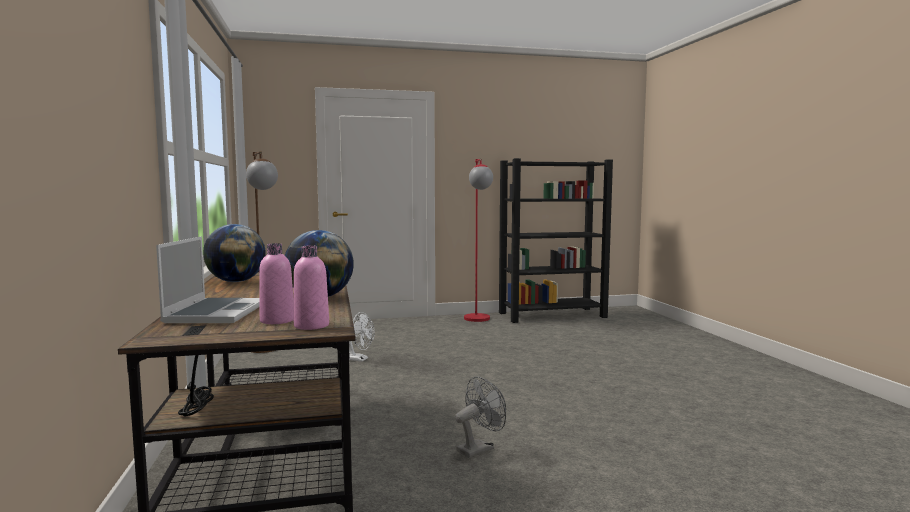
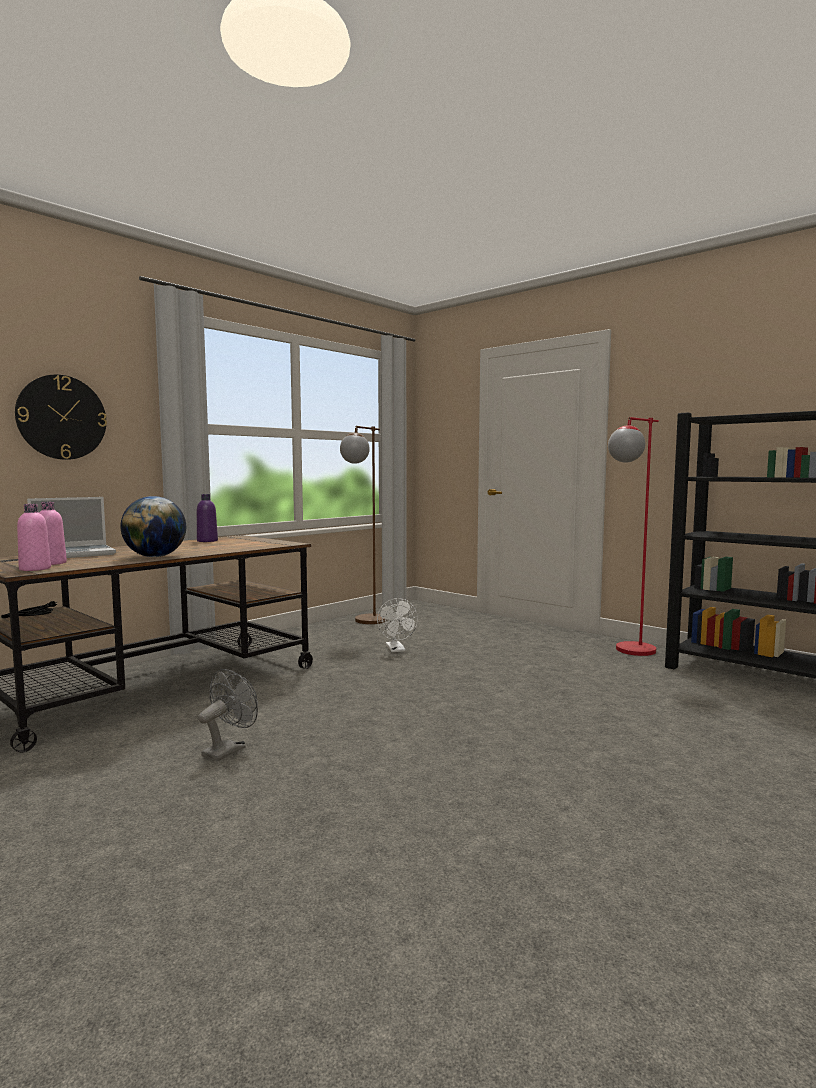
camera: 55 degrees right, 0 degrees up
globe [203,224,266,282] -> purple bottle [197,494,218,542]
grey fan [455,377,506,458] -> grey fan turned 75 degrees counterclockwise [198,669,258,762]
none -> wall clock [15,375,107,460]

